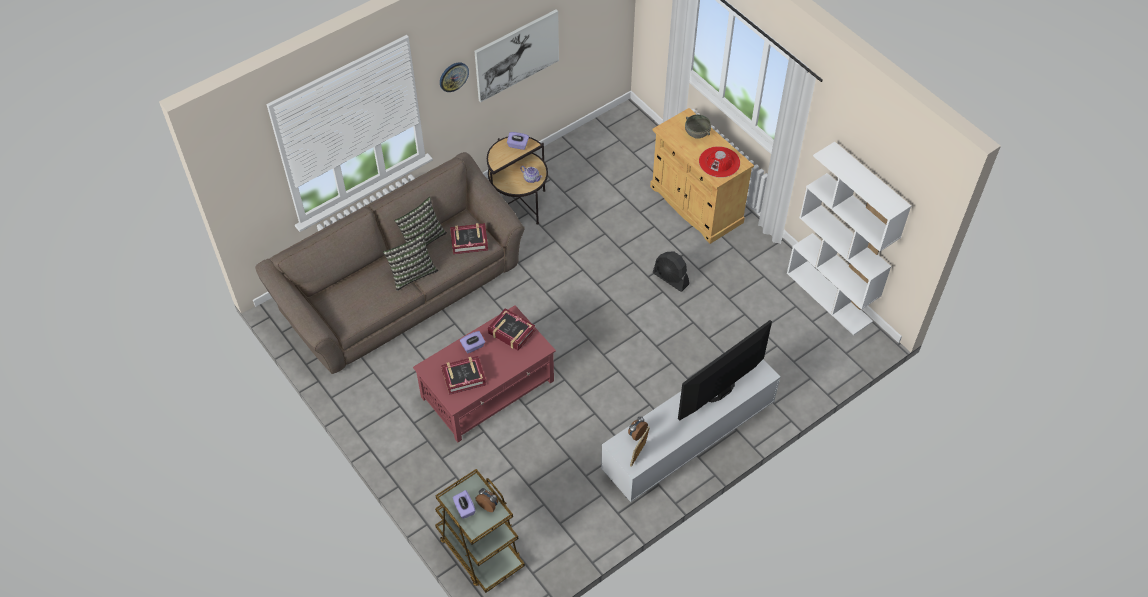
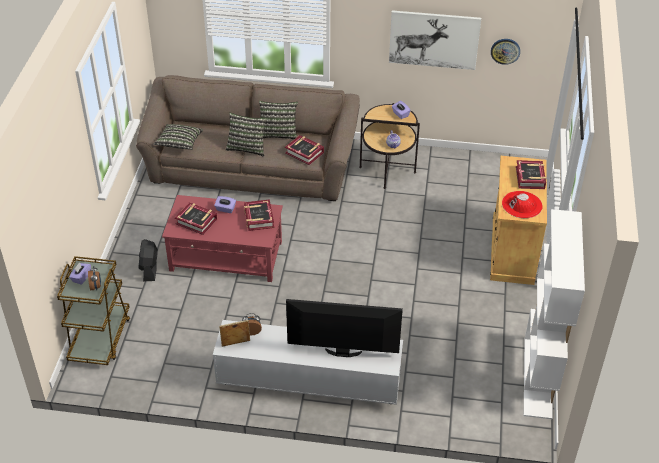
camera: 45 degrees right, 10 degrees down
wall clock [440,62,469,92] -> wall clock moved to [491,39,520,65]
black fan [653,252,689,292] -> black fan moved to [139,239,158,282]
grey bowl [685,114,711,139] -> book [516,160,546,189]
none -> pillow [154,124,203,150]

